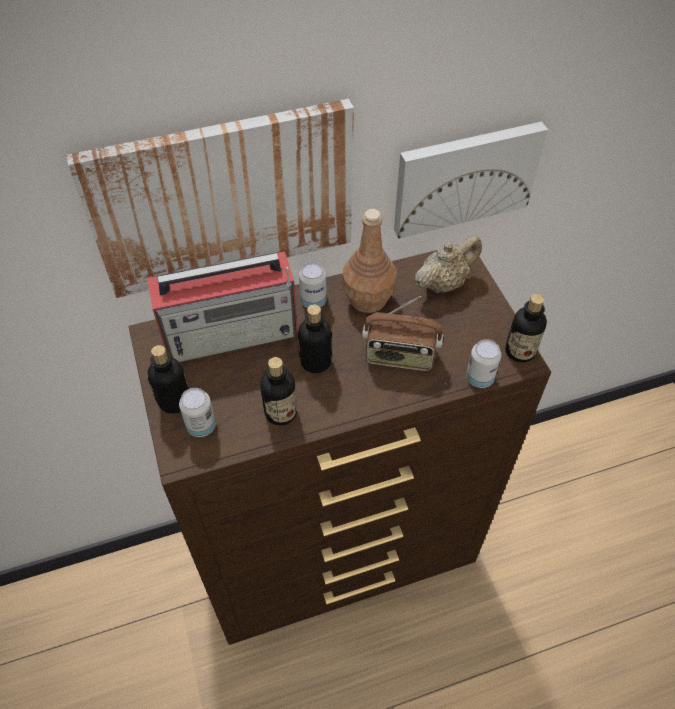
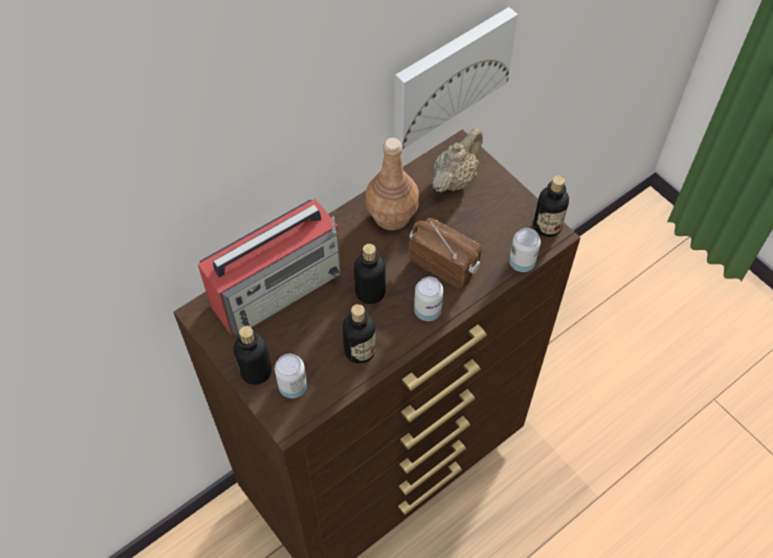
camera: 20 degrees left, 5 degrees up
picture [66,99,354,298] -> none
can [299,262,327,308] -> can moved to [414,277,443,321]
radio [362,296,443,371] -> radio turned 135 degrees counterclockwise [409,218,482,288]

